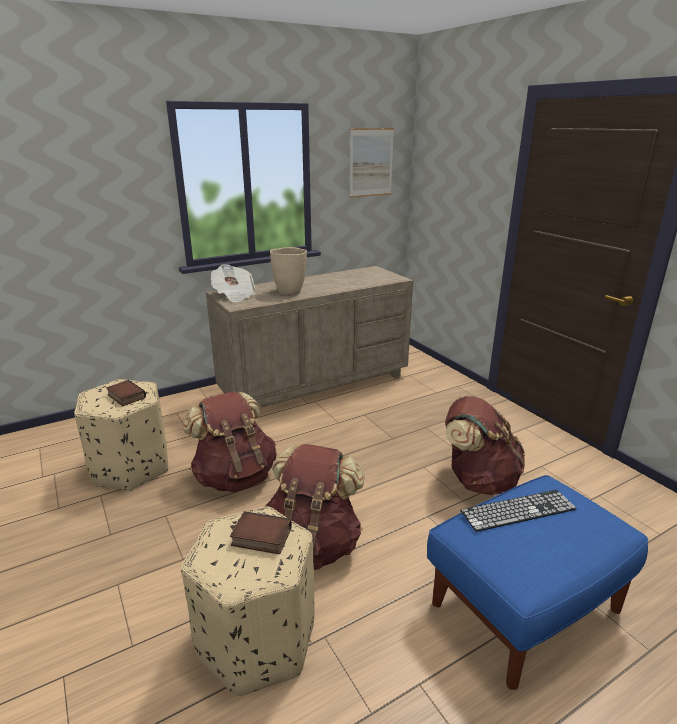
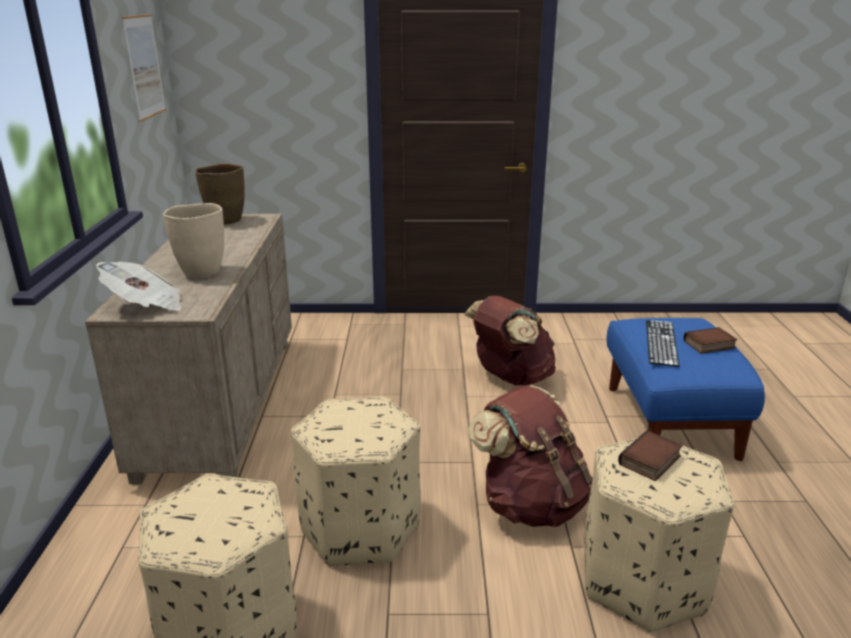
camera: 60 degrees left, 0 degrees up
book [106,380,146,406] -> book moved to [684,327,737,354]
brown backpack [182,391,277,493] -> beige ottoman [291,397,421,567]
none -> brown vase [195,163,245,225]

